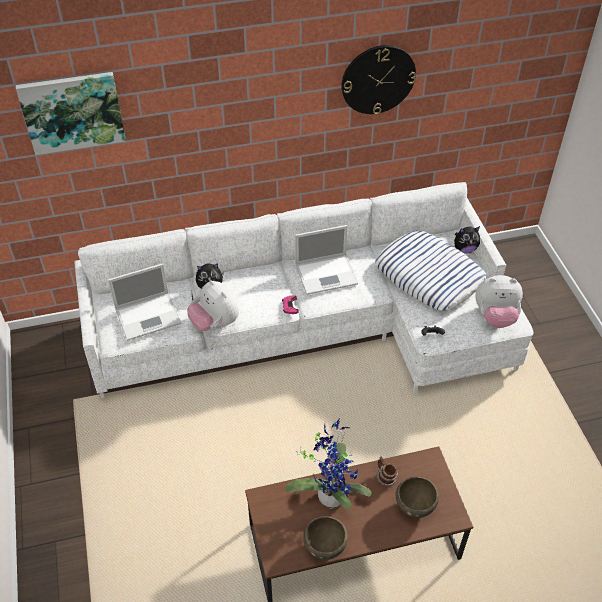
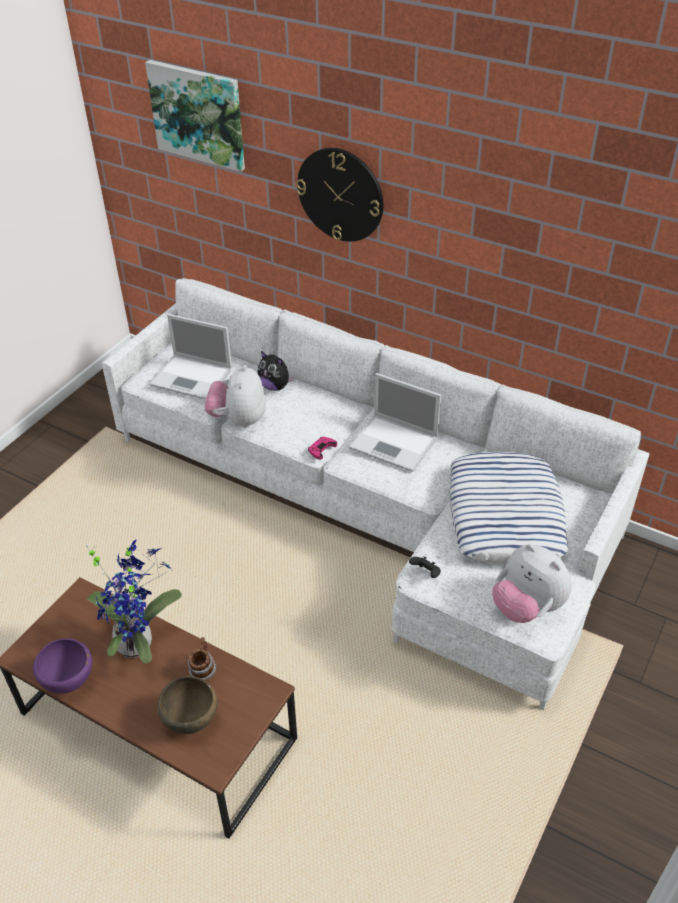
camera: 45 degrees right, 5 degrees down
brown bowl [303,516,348,560] -> purple bowl [33,638,92,693]
wall clock [342,45,416,115] -> wall clock moved to [296,148,384,242]
plush toy [454,226,480,253] -> none

